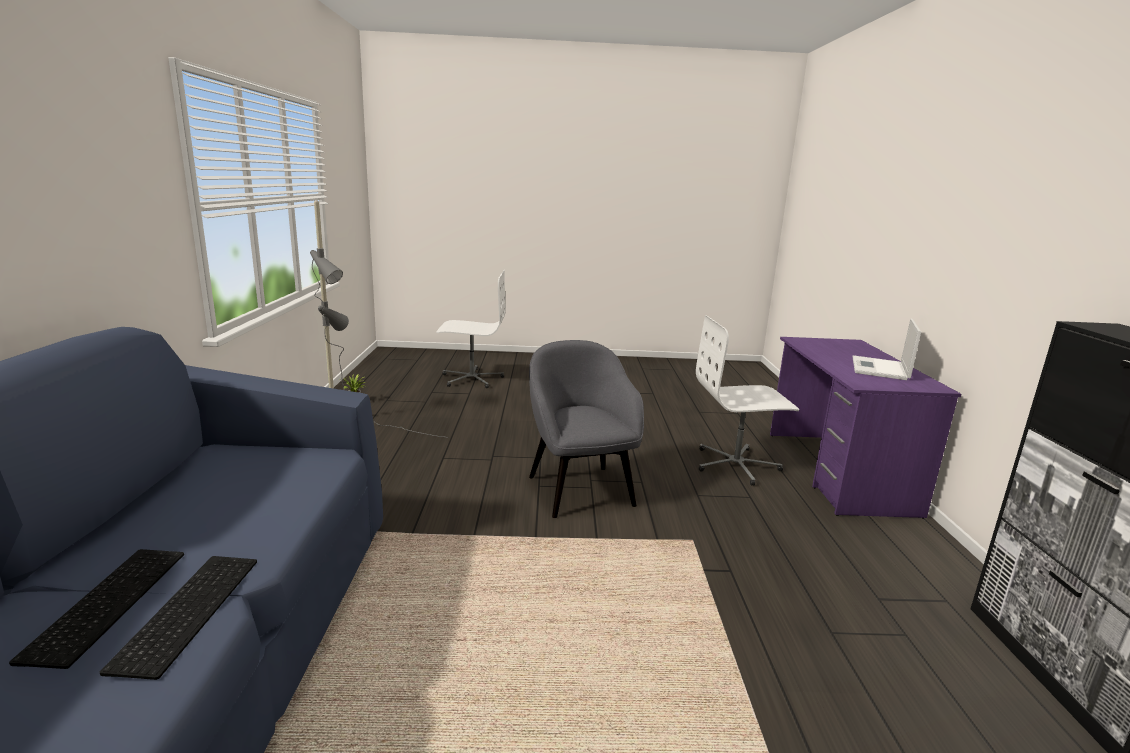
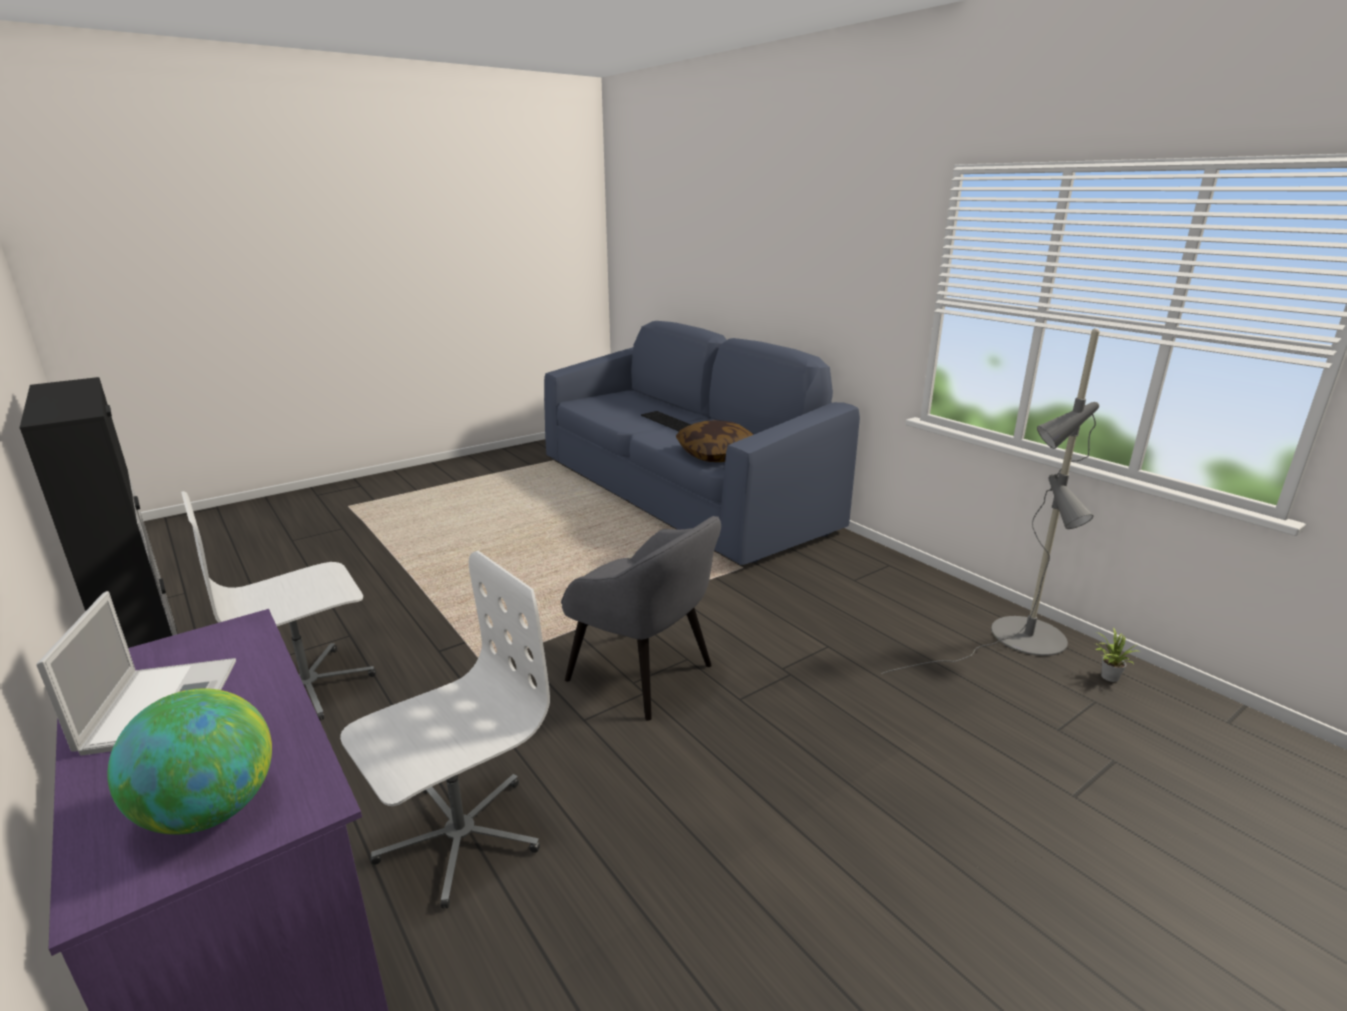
camera: 145 degrees right, 5 degrees up
keyboard [100,556,257,680] -> none
white office chair [436,270,506,388] -> white office chair moved to [181,491,376,720]
none -> globe [107,688,272,835]
none -> pillow [676,420,753,462]

